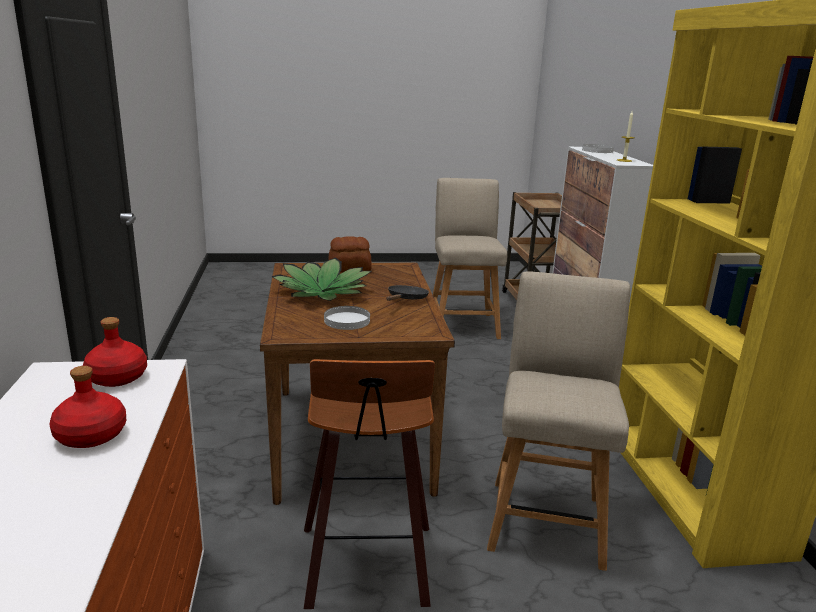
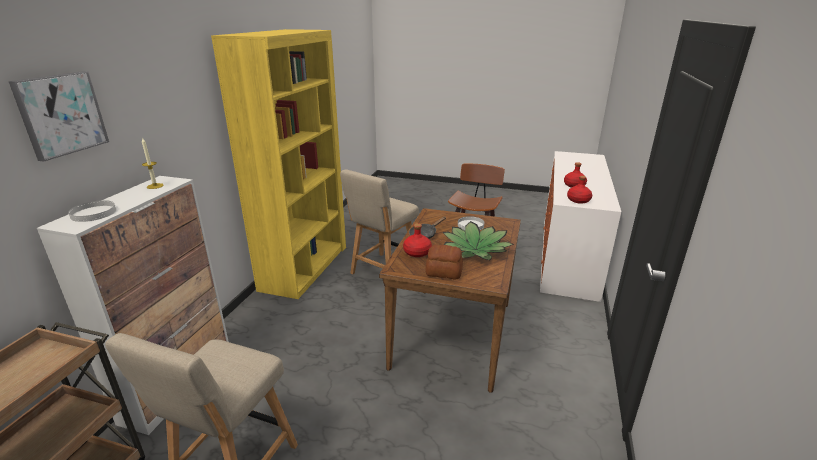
camera: 155 degrees left, 5 degrees up
none -> picture [8,71,109,162]
none -> red bottle [403,223,432,257]

